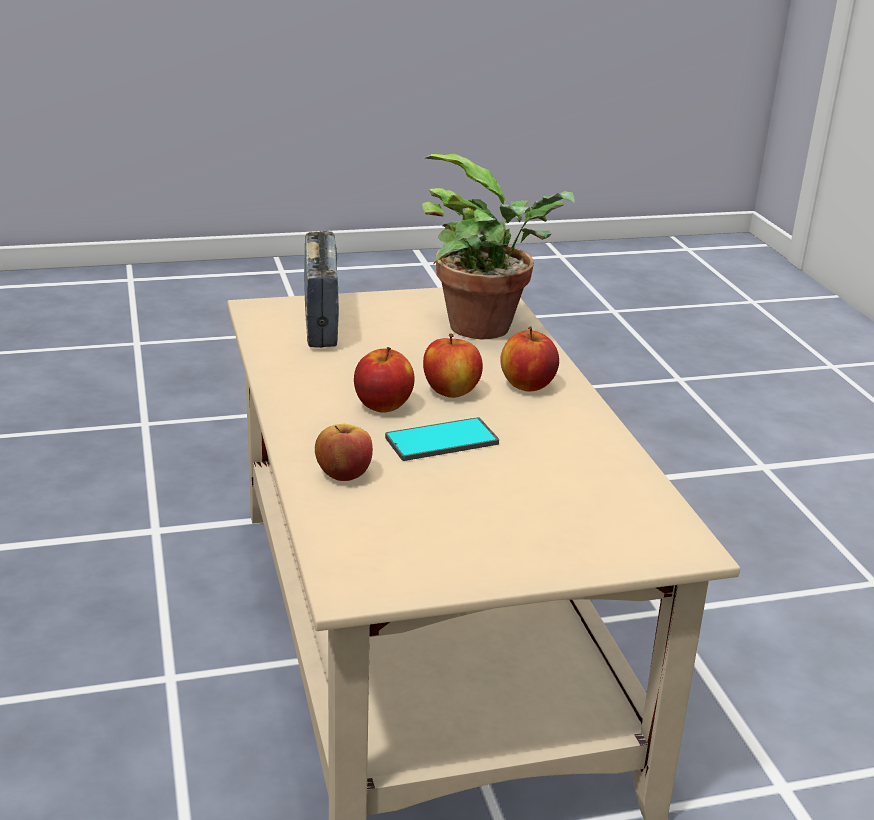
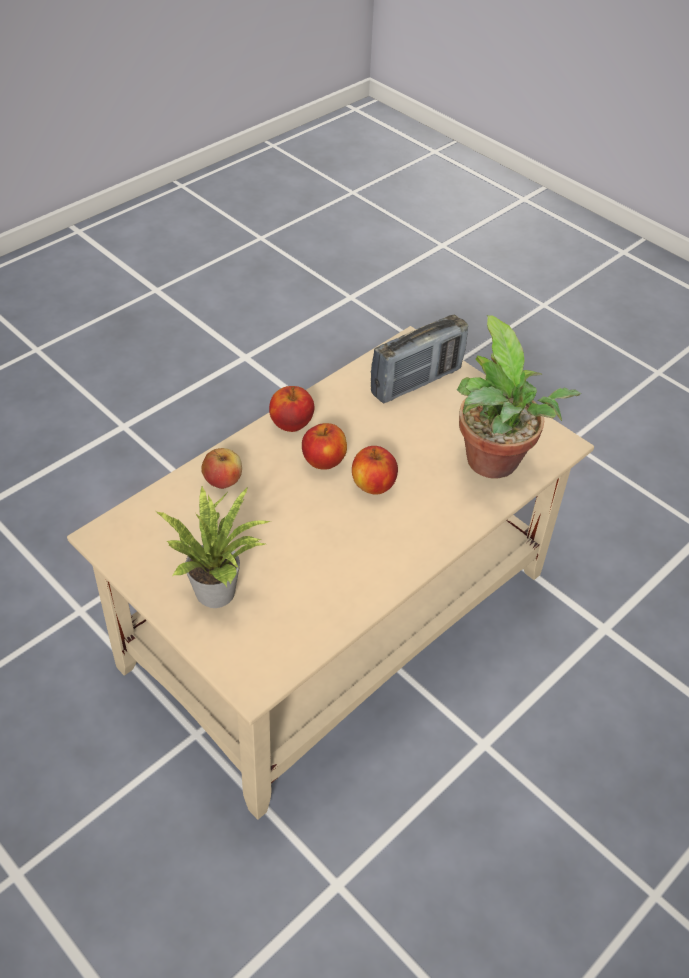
camera: 60 degrees right, 20 degrees up
phone [385,417,499,461] -> none
apple [500,326,559,391] -> apple moved to [269,386,314,432]
none -> potted plant [157,485,271,608]

